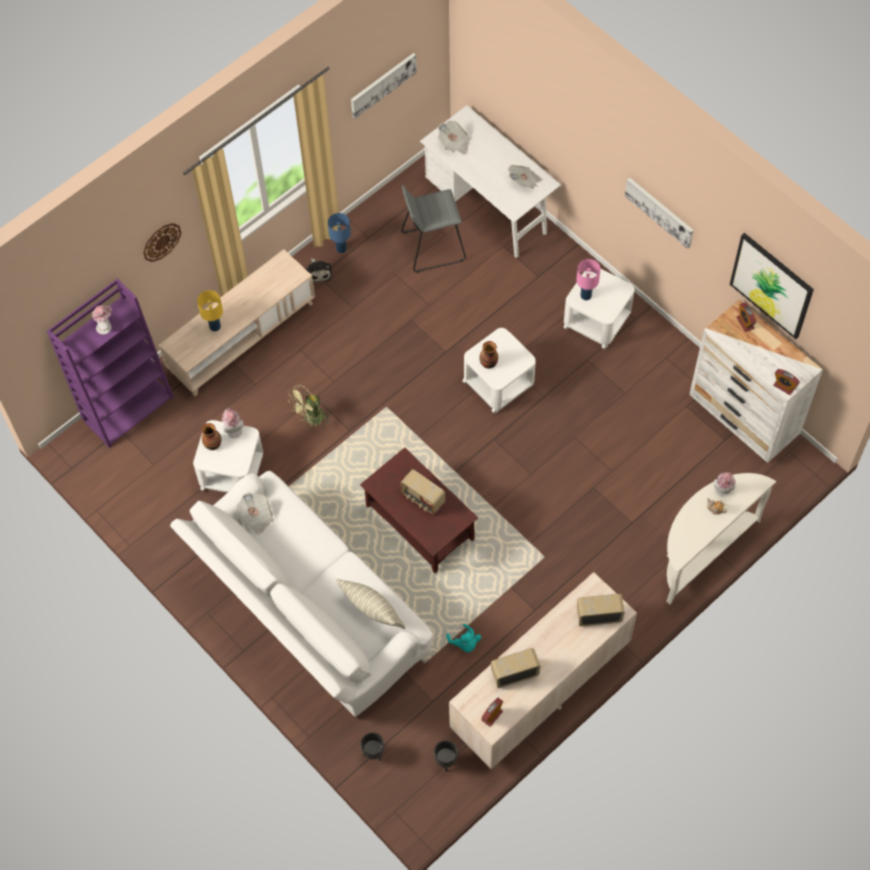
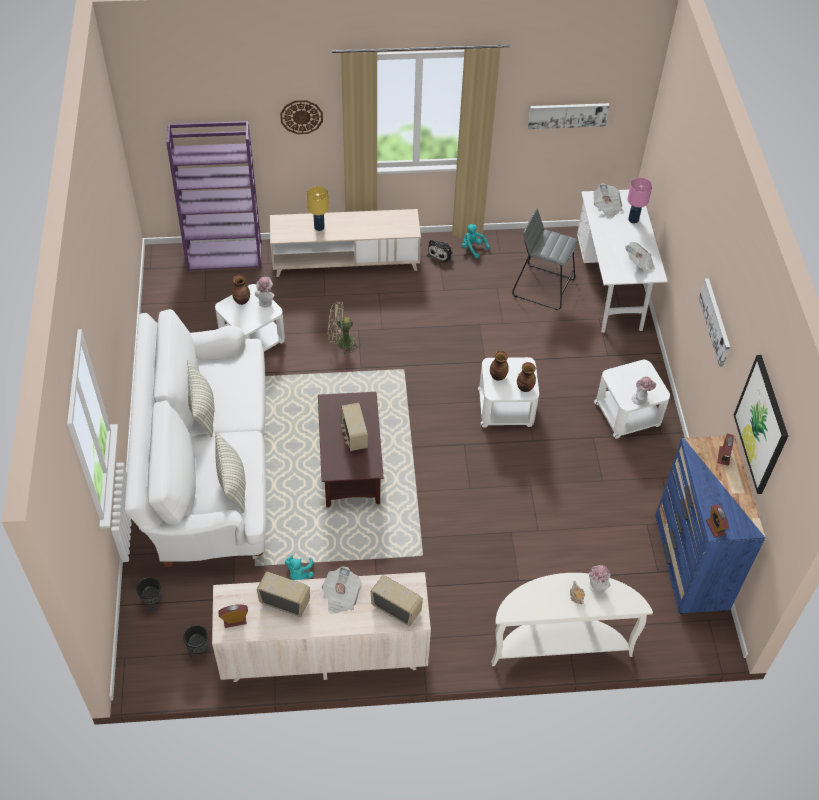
camera: 35 degrees right, 10 degrees down
hat [92,305,112,335] -> hat moved to [632,376,656,405]
newspaper [236,492,274,535] -> newspaper moved to [322,567,362,614]
blue table lamp [328,213,351,253] -> turquoise plush toy [461,224,490,258]
pink table lamp [576,259,601,300] -> pink table lamp moved to [627,178,652,223]
white dresser [689,300,823,463] -> blue dresser [655,435,765,614]
none -> pillow [187,360,214,437]
none -> vase [517,362,536,392]

